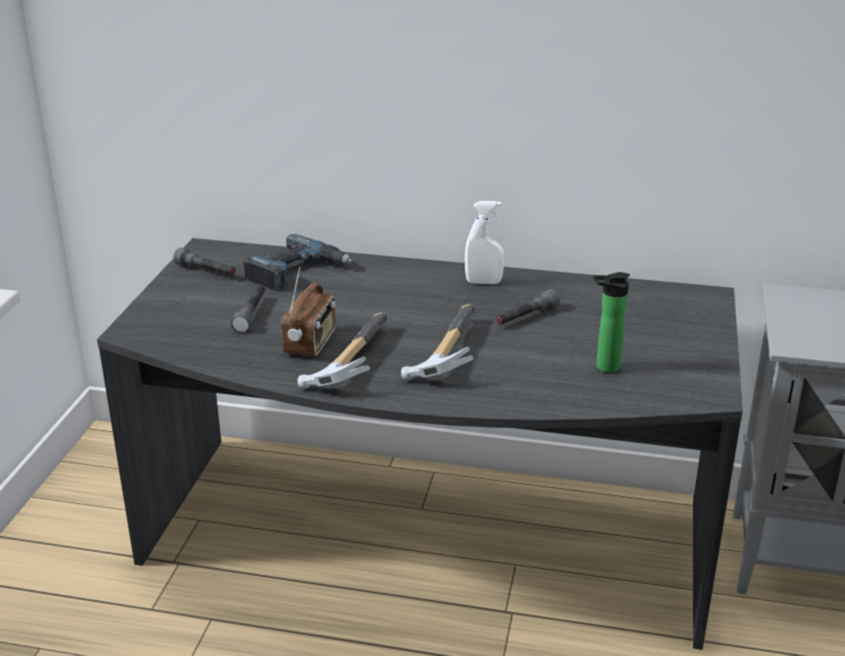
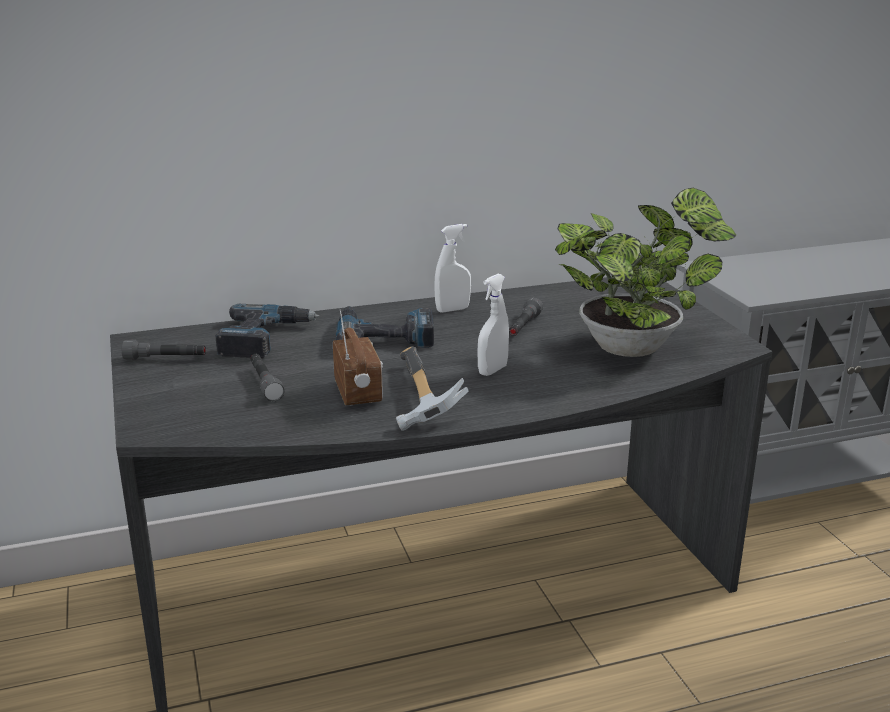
camera: 30 degrees left, 5 degrees down
hammer [401,304,475,381] -> white spray bottle [477,274,509,376]
bottle [594,272,630,373] -> potted plant [555,188,736,357]
none -> power drill [336,306,434,347]

